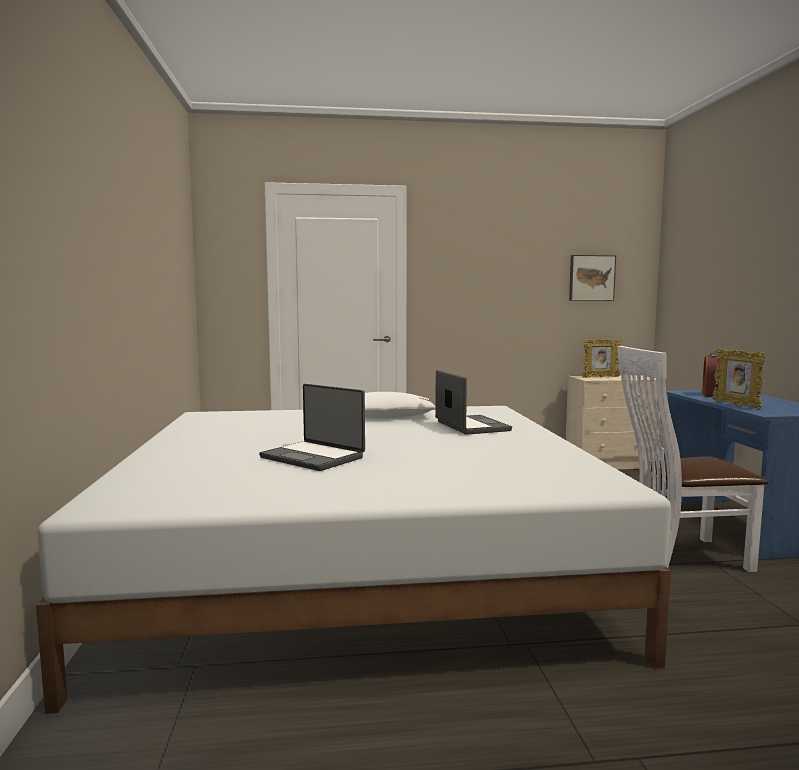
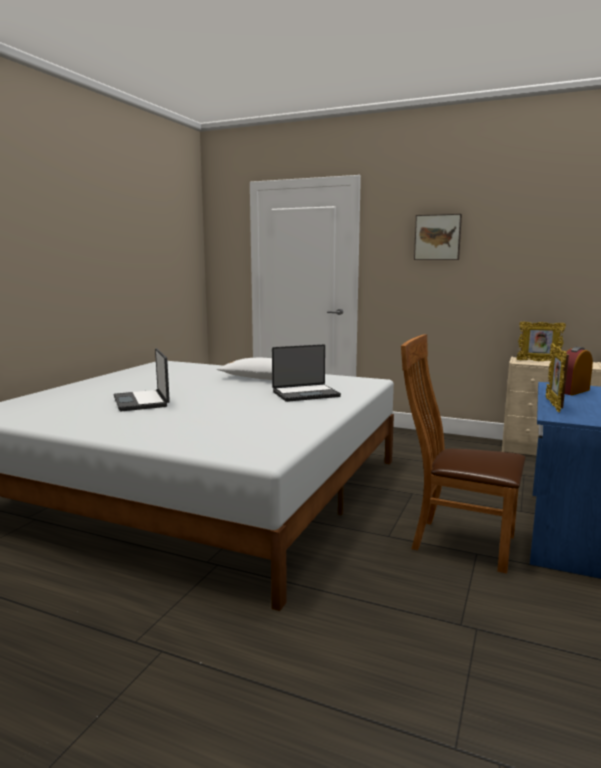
camera: 30 degrees right, 5 degrees up
laptop [435,370,512,435] -> laptop turned 60 degrees clockwise [272,344,341,402]
picture [569,255,616,301] -> picture moved to [414,214,462,260]
white chair [618,346,768,572] -> brown chair [401,334,525,574]

